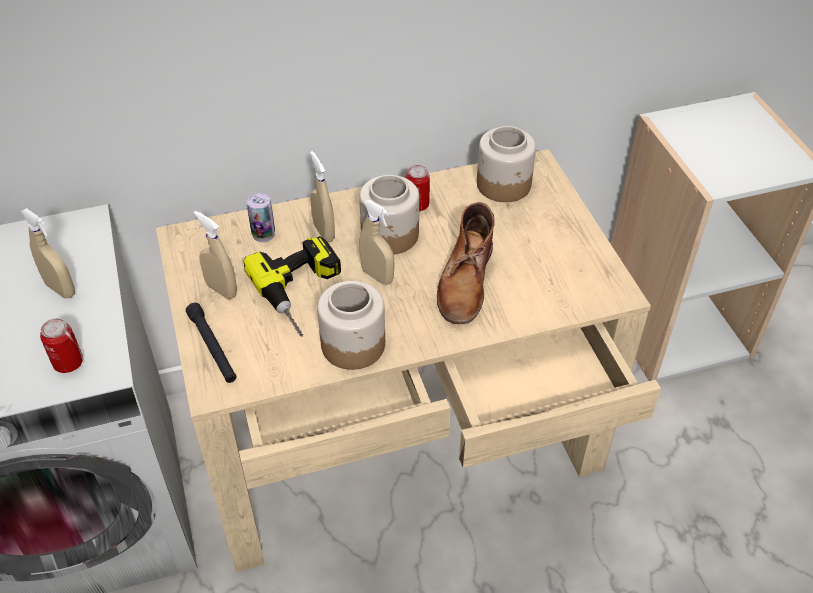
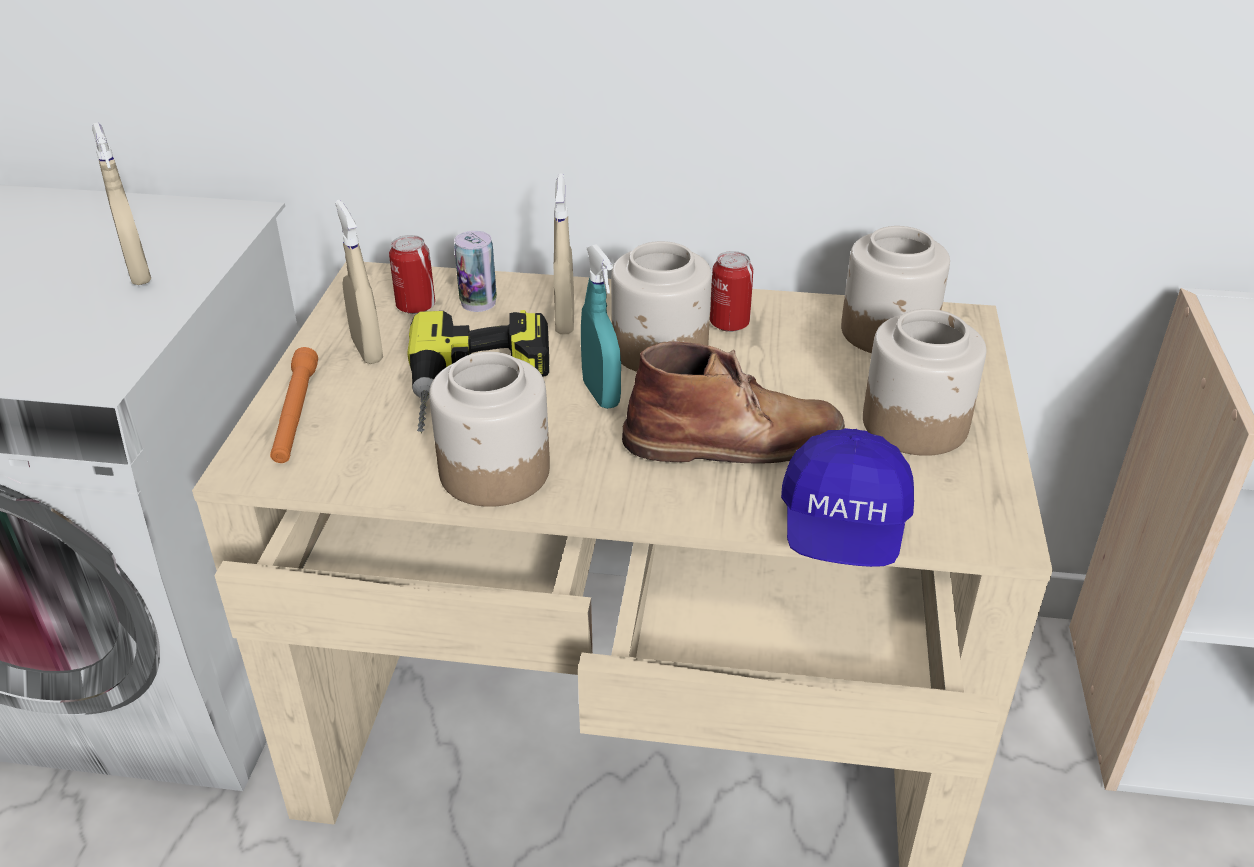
camera: 25 degrees right, 10 degrees down
can [40,318,83,373] -> can moved to [389,235,435,314]
black flashlight [186,303,237,383] -> orange flashlight [270,347,318,463]
beige spray bottle [360,200,394,285] -> turquoise spray bottle [581,244,621,409]
brown boot [437,202,495,324] -> brown boot turned 135 degrees counterclockwise [622,342,845,463]
none -> blue cap [781,428,914,567]
none -> jar [863,309,986,456]

